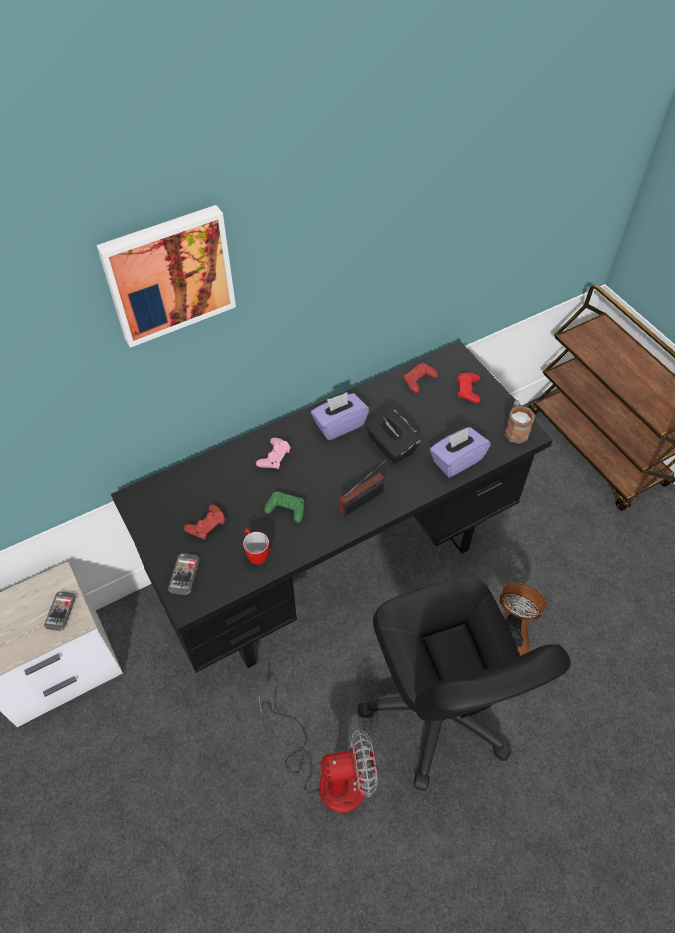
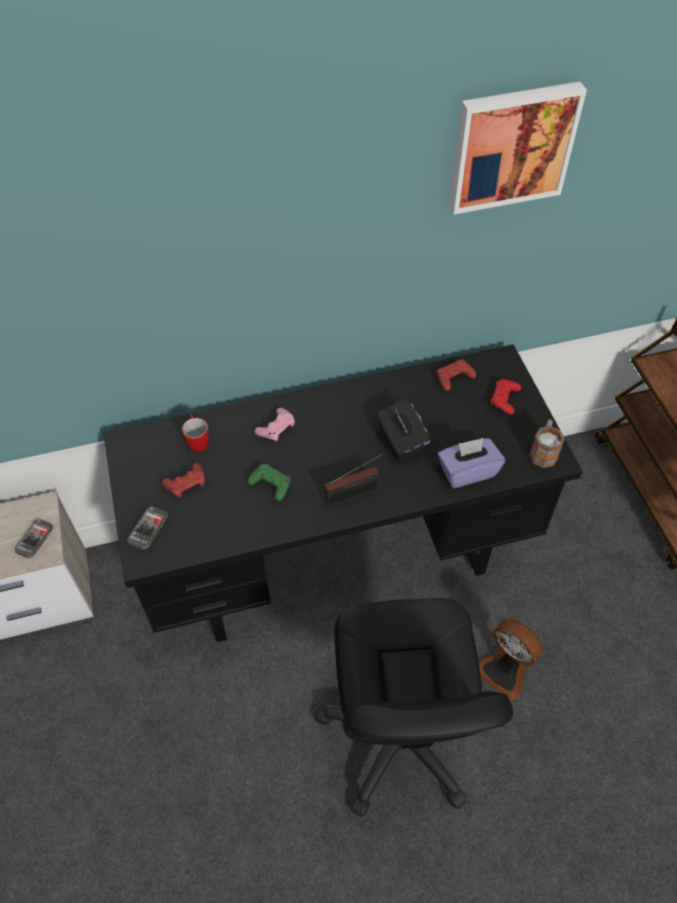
camera: 15 degrees right, 0 degrees up
picture [96,205,236,348] -> picture moved to [449,82,587,214]
mug [243,528,269,565] -> mug moved to [182,414,209,452]
fan [259,695,378,813] -> none
purple tissue box [311,392,369,440] -> none

